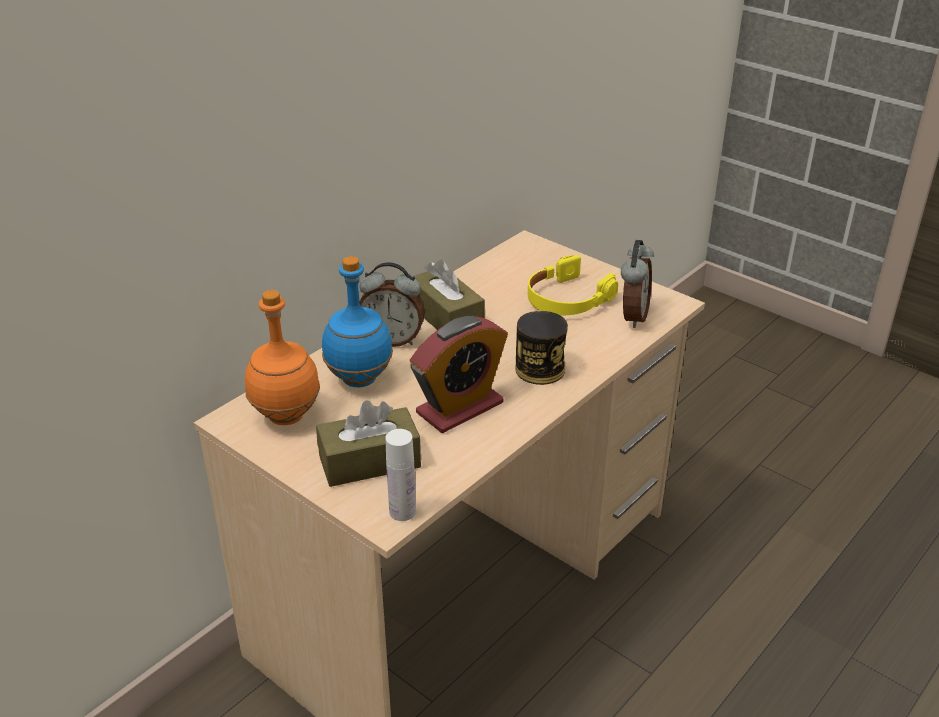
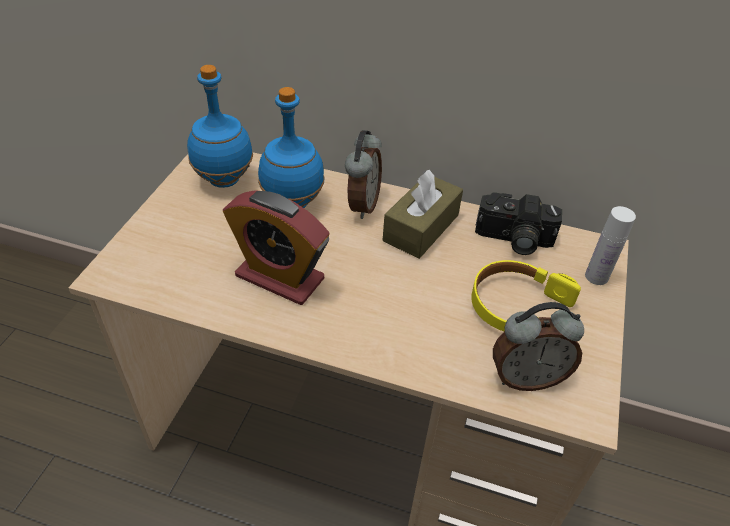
camera: 65 degrees right, 10 degrees up
orange bottle [245,290,320,425] -> blue bottle [187,65,253,188]
brown tissue box [316,400,421,487] -> none
alarm clock [359,262,425,347] -> alarm clock turned 150 degrees counterclockwise [345,130,382,219]
white bottle [386,429,416,521] -> white bottle moved to [585,206,636,285]
can [516,311,568,385] -> none
none -> camera [475,192,562,255]

